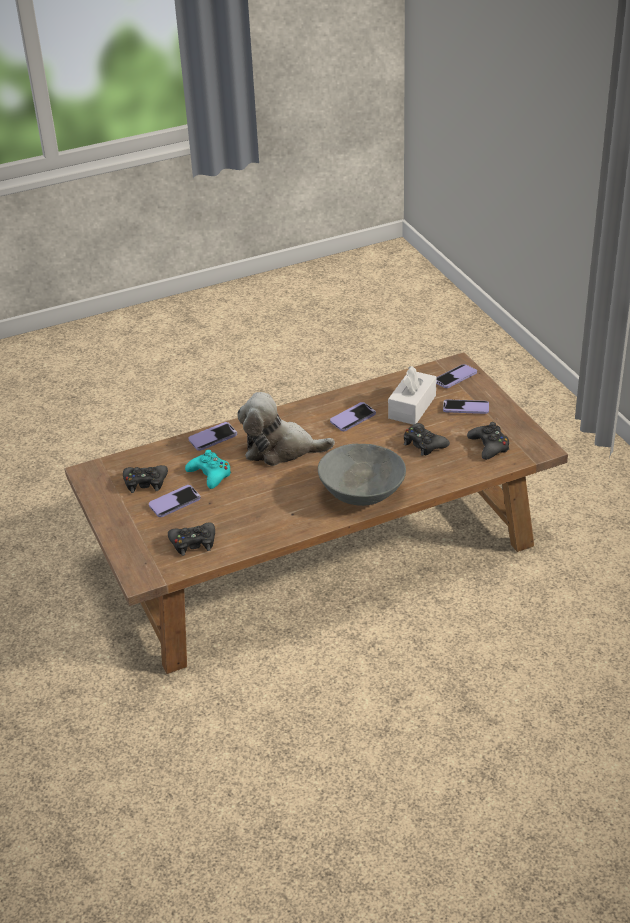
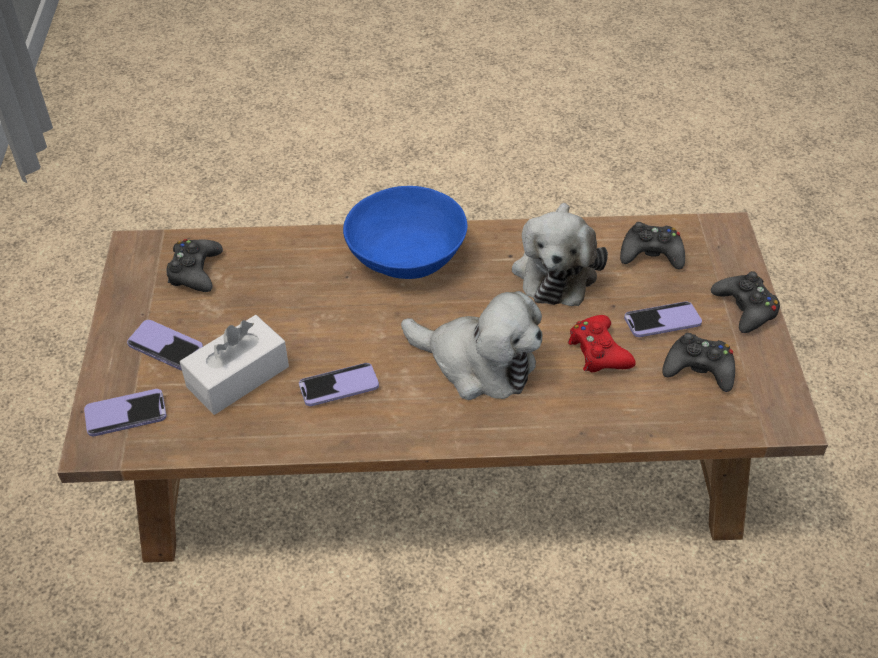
camera: 160 degrees left, 10 degrees up
turquoise game controller [185,450,231,489] -> red game controller [568,315,636,372]
phone [189,422,237,451] -> none
grey bowl [318,444,406,506] -> blue bowl [343,186,468,279]
black game controller [404,423,450,456] -> black game controller moved to [711,271,780,333]
none -> plush toy [512,203,608,306]

